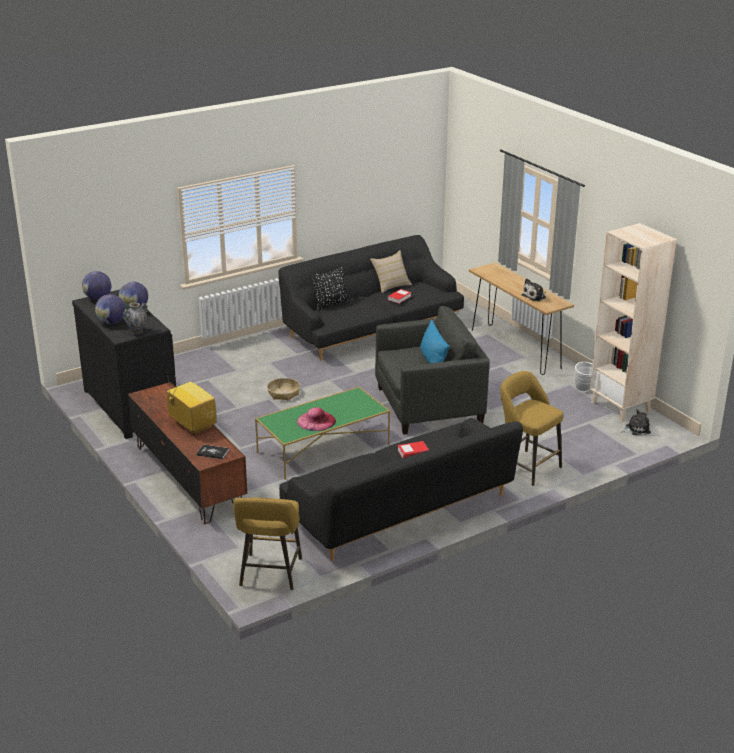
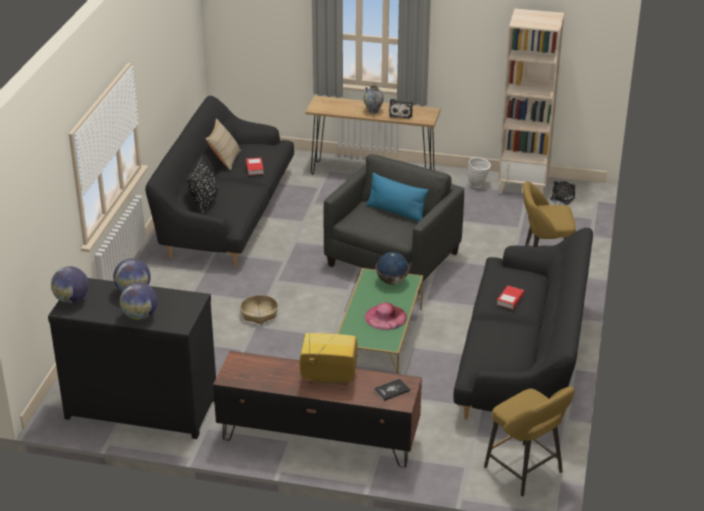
camera: 45 degrees left, 5 degrees up
vase [123,303,148,334] -> vase moved to [363,83,384,114]
none -> globe [376,252,409,285]

